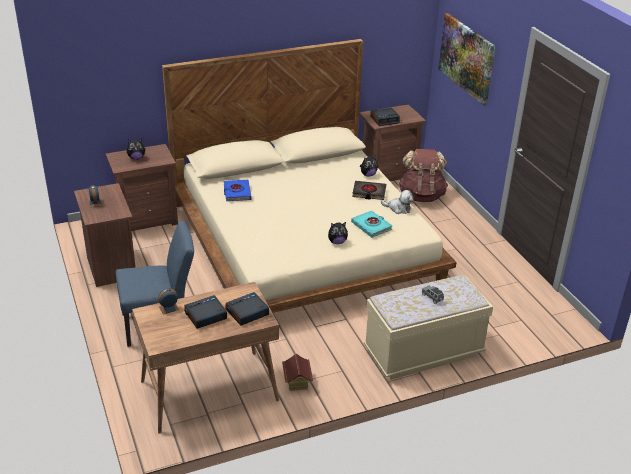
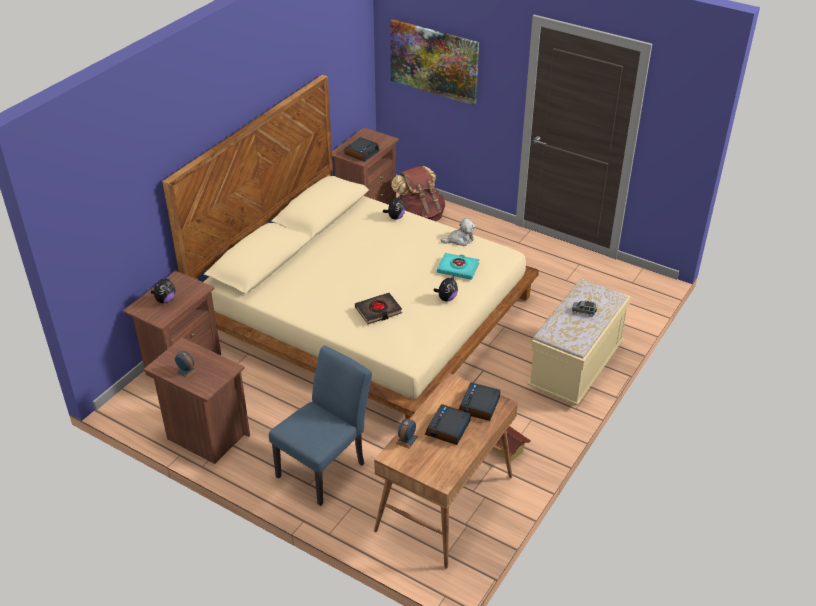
camera: 35 degrees left, 5 degrees up
blue book [224,180,251,201] -> none
black book [352,181,386,200] -> black book moved to [355,293,402,324]

